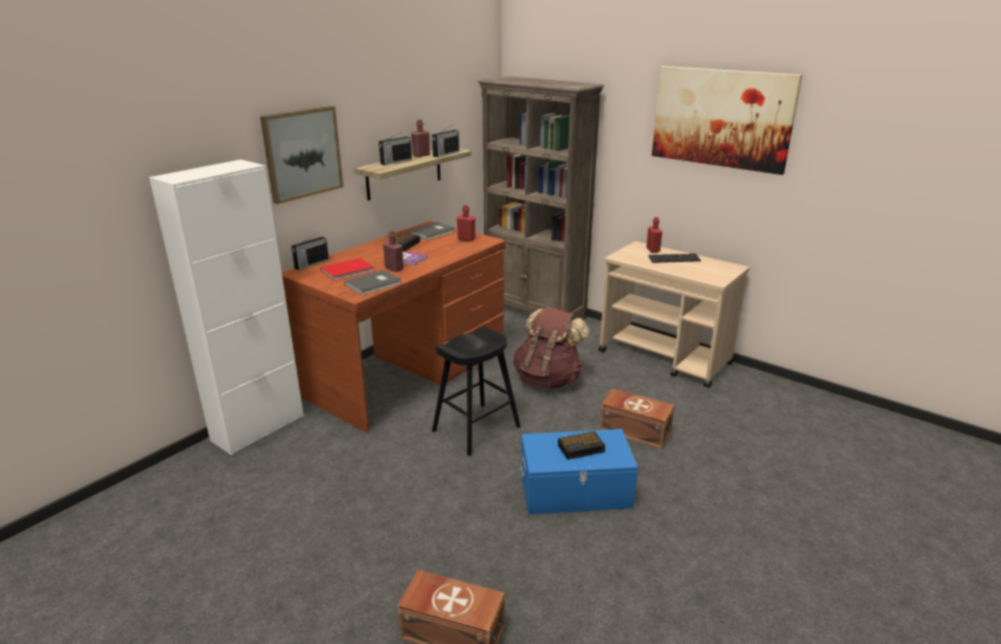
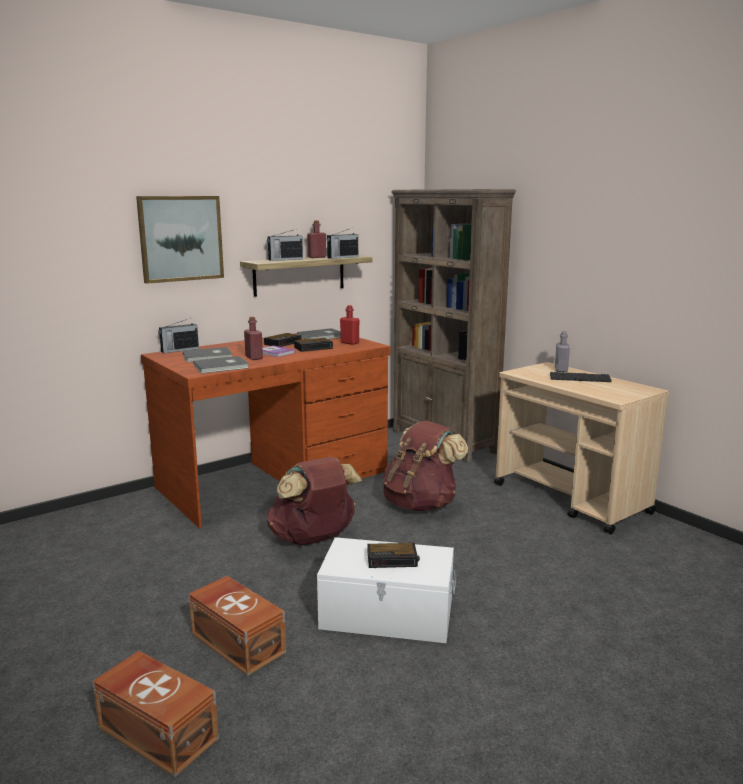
camera: 15 degrees right, 10 degrees down
white cabinet [149,159,304,455] -> none
red book [321,258,374,281] -> grey book [183,347,233,362]
black stool [432,326,521,456] -> brown backpack [267,457,362,545]
blue storage box [521,429,638,514] -> white storage box [317,537,456,643]
brown storage box [599,389,674,449] -> brown storage box moved to [188,576,286,676]
red bottle [646,217,662,253] -> grey bottle [555,331,570,372]
picture [652,66,802,175] -> none
none -> alarm clock [294,338,333,352]

